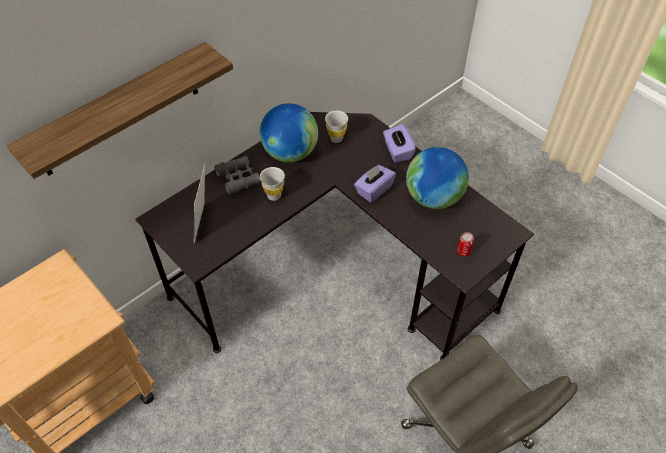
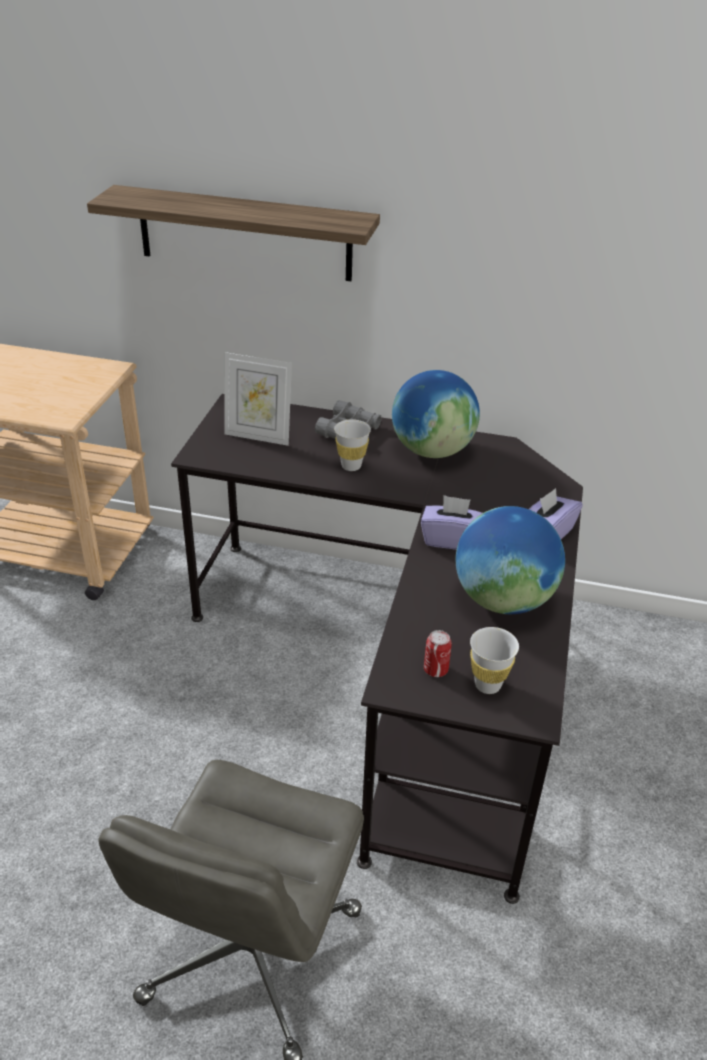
camera: 55 degrees right, 15 degrees down
picture frame [194,164,205,243] -> picture frame turned 135 degrees counterclockwise [224,352,292,446]
white cup [325,111,348,143] -> white cup moved to [470,627,519,694]

